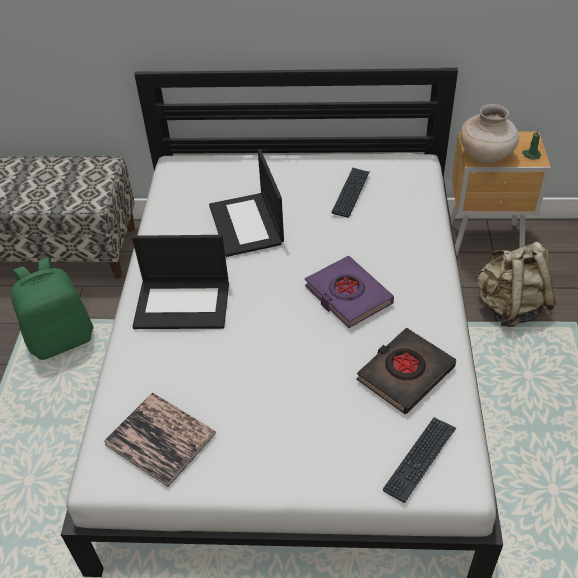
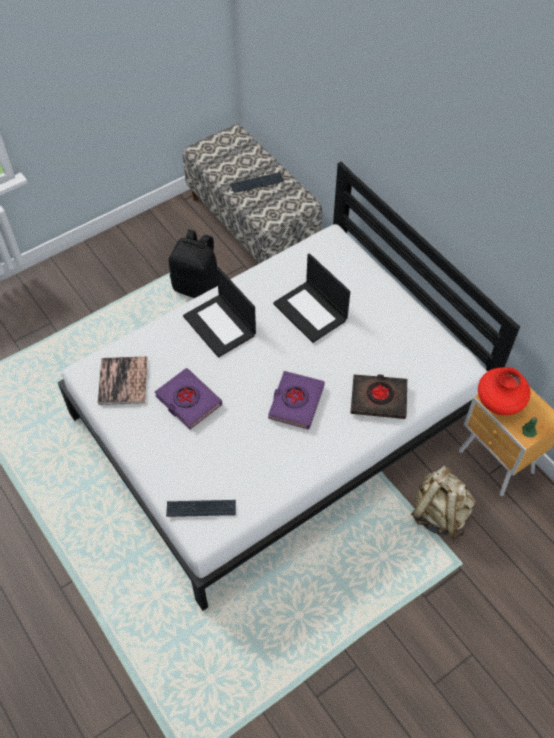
camera: 50 degrees right, 10 degrees up
green backpack [11,257,93,360] -> black backpack [169,229,218,298]
laptop [209,149,284,257] -> laptop turned 75 degrees counterclockwise [273,253,351,343]
keyboard [331,168,369,218] -> keyboard moved to [231,172,284,193]
black book [356,327,456,414] -> black book moved to [351,374,407,419]
beige vase [460,104,519,163] -> red vase [478,367,530,415]
none -> purple book [155,368,222,429]

